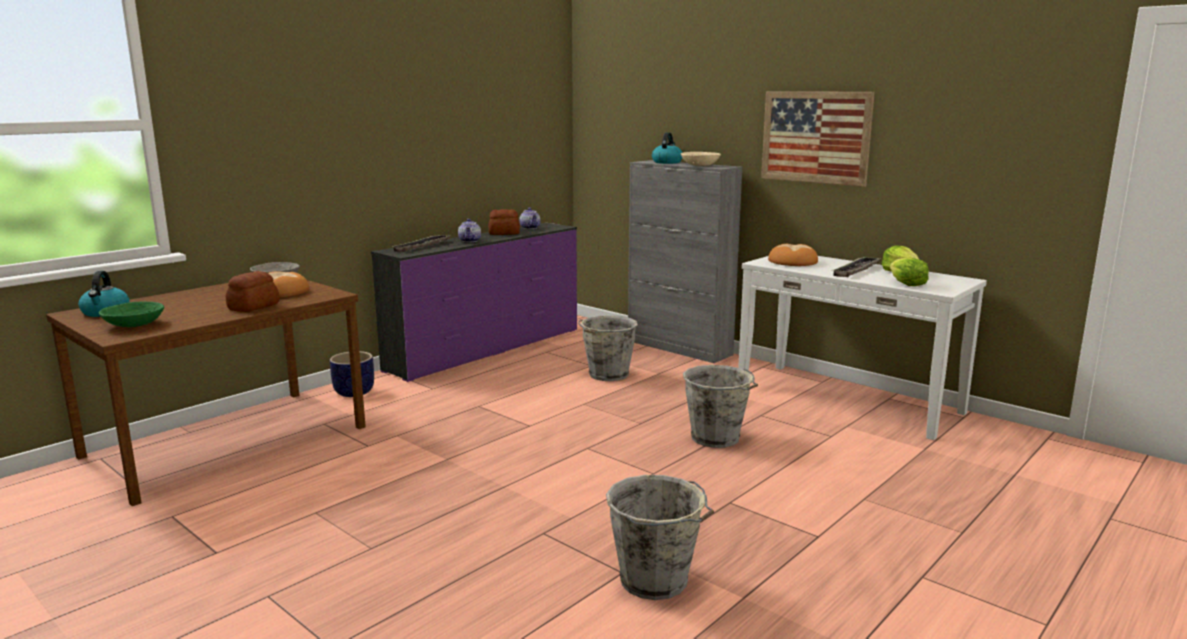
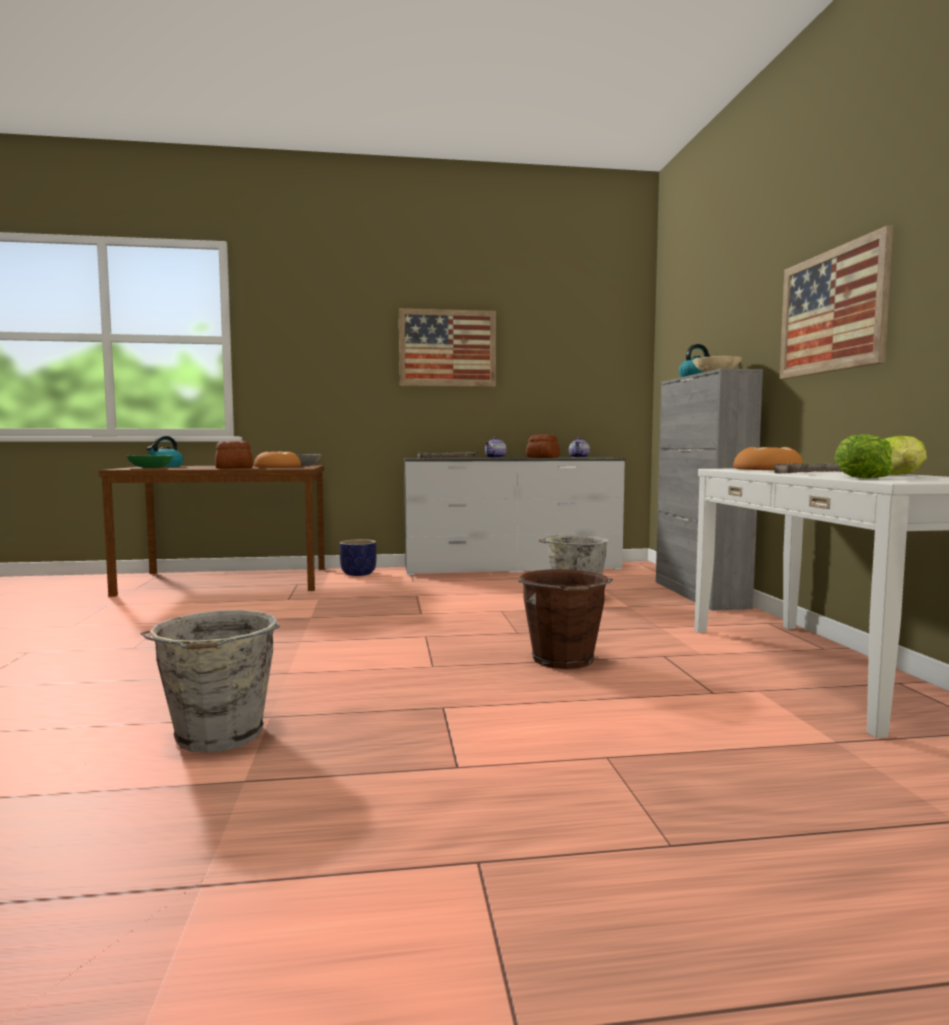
camera: 40 degrees right, 10 degrees down
purple dresser [371,223,577,382] -> white dresser [404,458,625,575]
grey bucket [683,365,758,448] -> brown bucket [518,569,613,669]
none -> picture [399,308,496,387]

